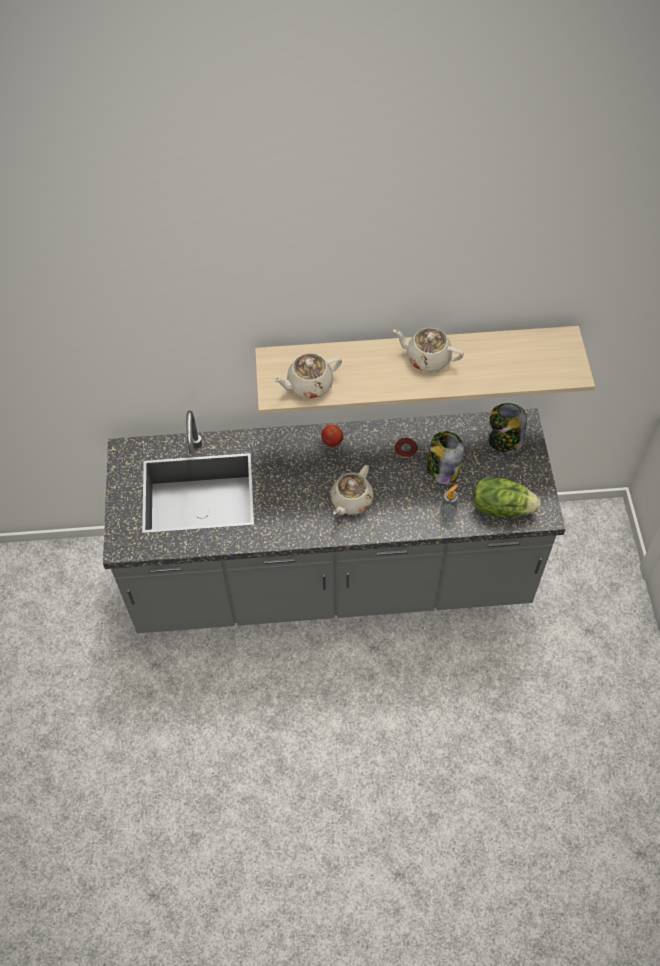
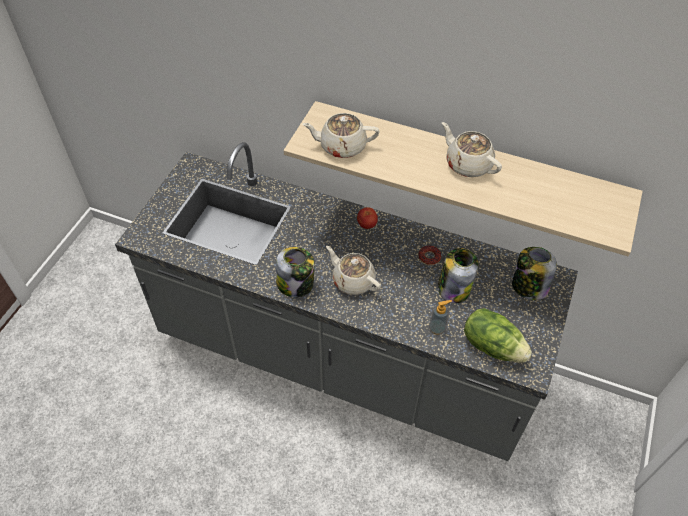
camera: 25 degrees right, 5 degrees down
beige teapot [330,465,374,515] -> beige teapot turned 75 degrees clockwise [326,246,381,295]
none -> jar [276,247,315,297]

